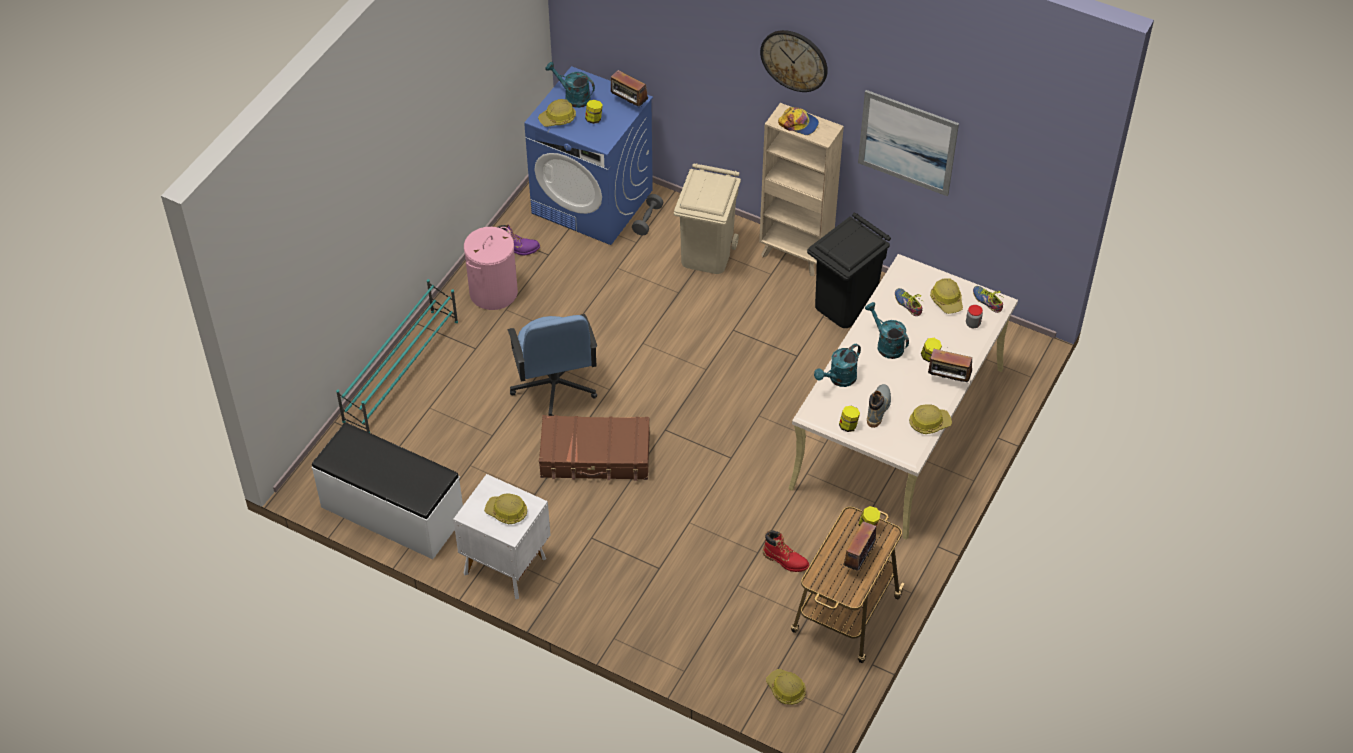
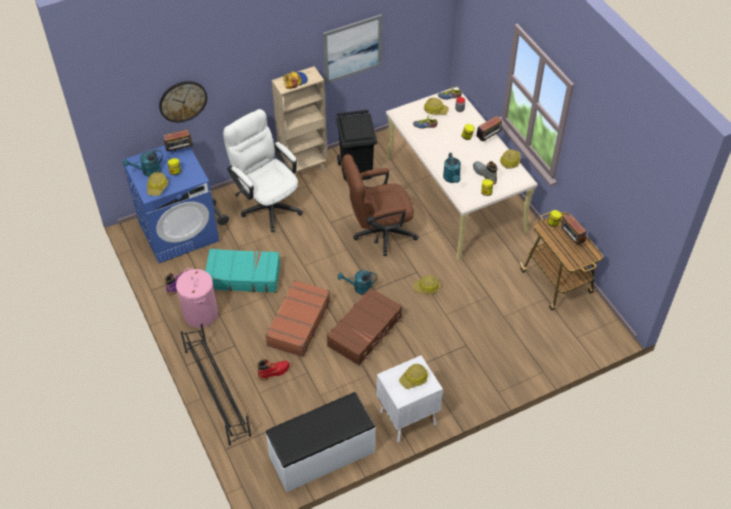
camera: 55 degrees left, 0 degrees up
turquoise shoe rack [336,279,458,433] -> black shoe rack [181,324,252,445]
blue office chair [508,314,597,416] -> brown suitcase [265,280,331,357]
beige trash can [674,163,741,274] -> white office chair [223,109,303,232]
wall clock [760,30,828,92] -> wall clock moved to [159,81,207,123]
red boot [763,531,809,572] -> red boot moved to [257,359,290,380]
hard hat [766,669,806,705] -> hard hat moved to [414,275,440,294]
turquoise watering can [865,302,909,359] -> turquoise watering can moved to [338,270,377,295]
none -> turquoise suitcase [205,249,280,293]
none -> brown office chair [342,154,418,256]

